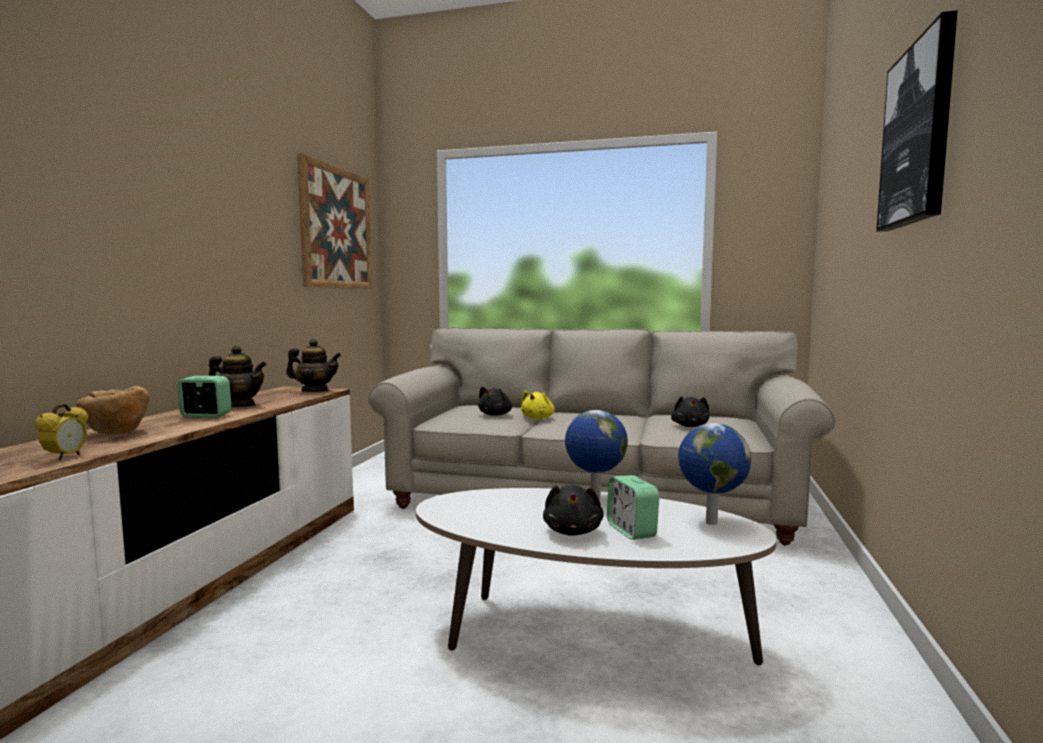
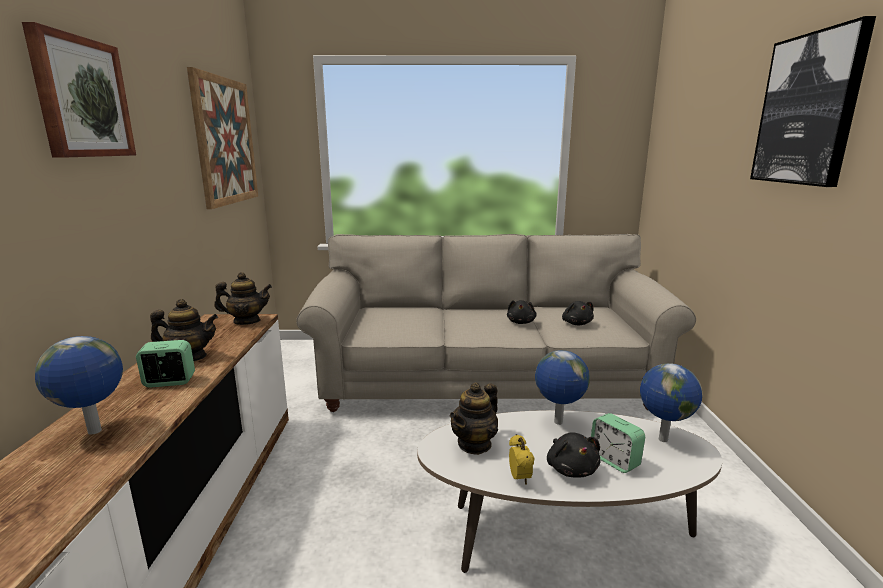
camera: 15 degrees left, 10 degrees up
alarm clock [35,403,88,460] -> alarm clock moved to [509,434,534,484]
brown bowl [76,386,149,435] -> globe [35,336,123,434]
black plush toy [478,387,512,416] -> black plush toy moved to [507,300,537,324]
yellow plush toy [521,390,555,419] -> none
none -> picture [22,22,136,158]
none -> teapot [450,382,498,455]

